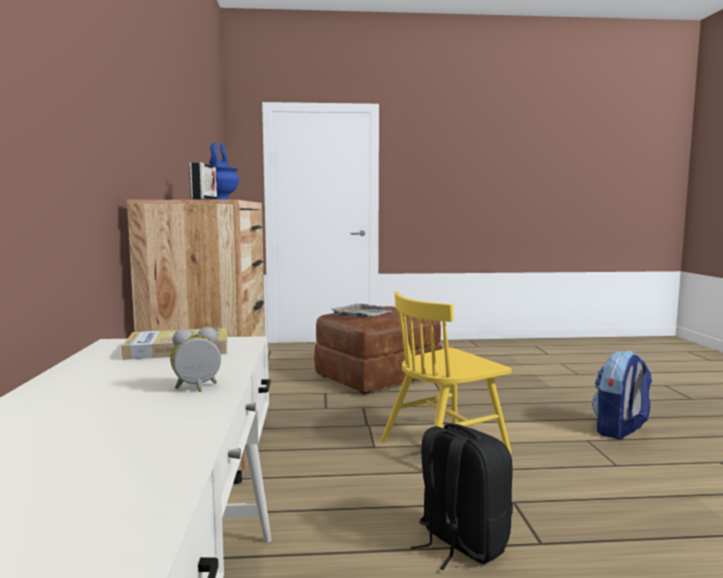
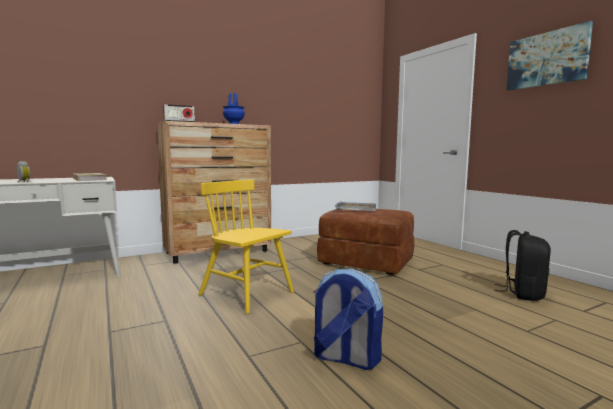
camera: 65 degrees right, 0 degrees up
black backpack [410,424,513,570] -> black backpack moved to [495,230,551,301]
none -> picture [506,21,593,91]

